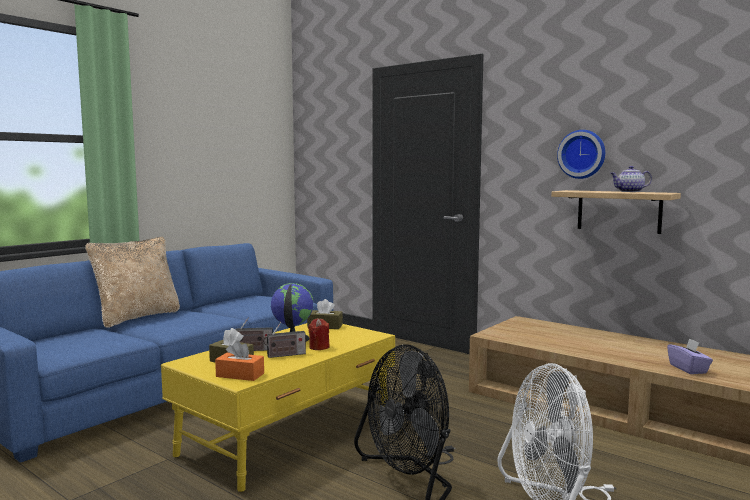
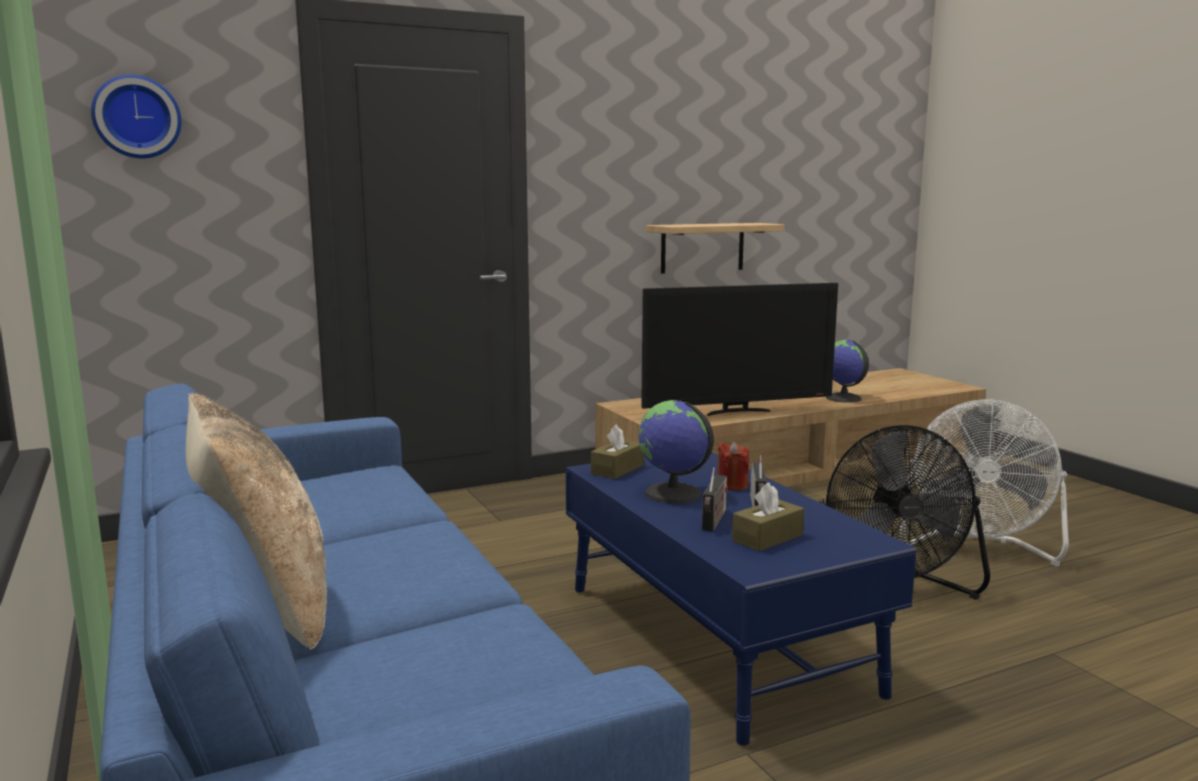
camera: 65 degrees left, 5 degrees up
yellow coffee table [161,323,395,492] -> blue coffee table [565,452,917,746]
orange tissue box [215,341,264,381] -> none
wall clock [557,130,605,179] -> wall clock moved to [91,75,181,158]
teapot [611,166,652,192] -> none
purple tissue box [667,338,713,374] -> globe [826,340,869,403]
none -> television [641,283,838,416]

